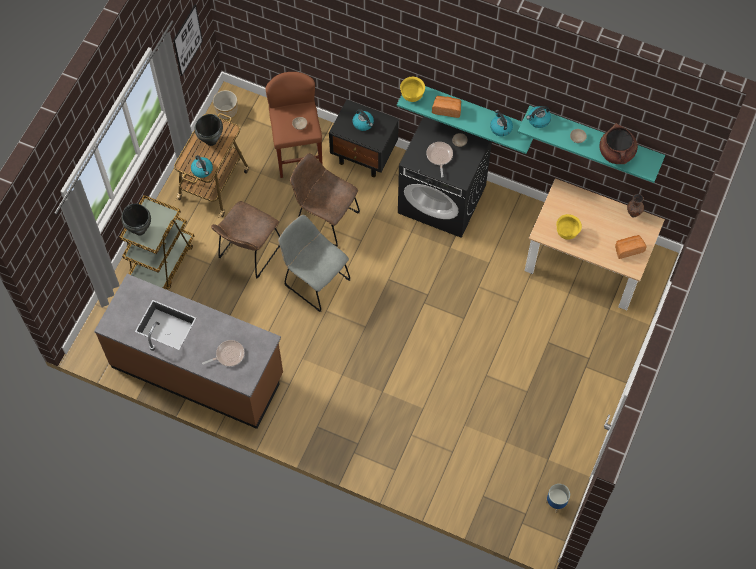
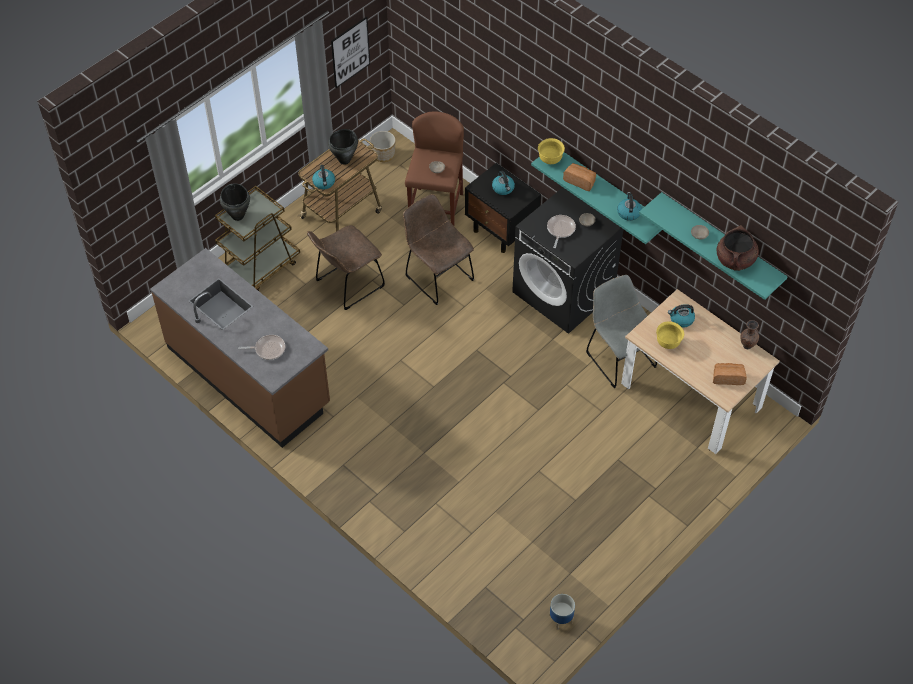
camera: 20 degrees right, 10 degrees down
grey chair [278,215,351,312] -> grey chair moved to [586,275,657,388]
kettle [526,106,551,128] -> kettle moved to [668,304,695,328]

